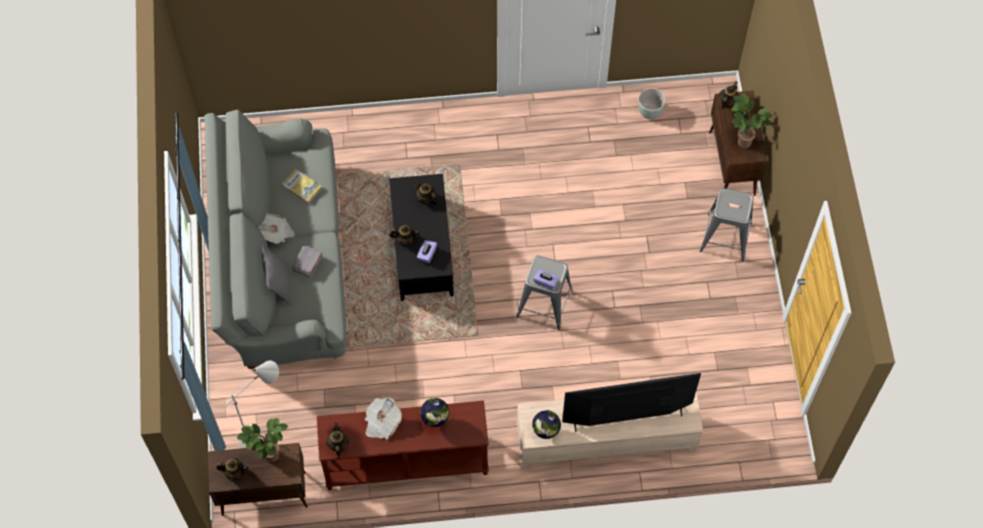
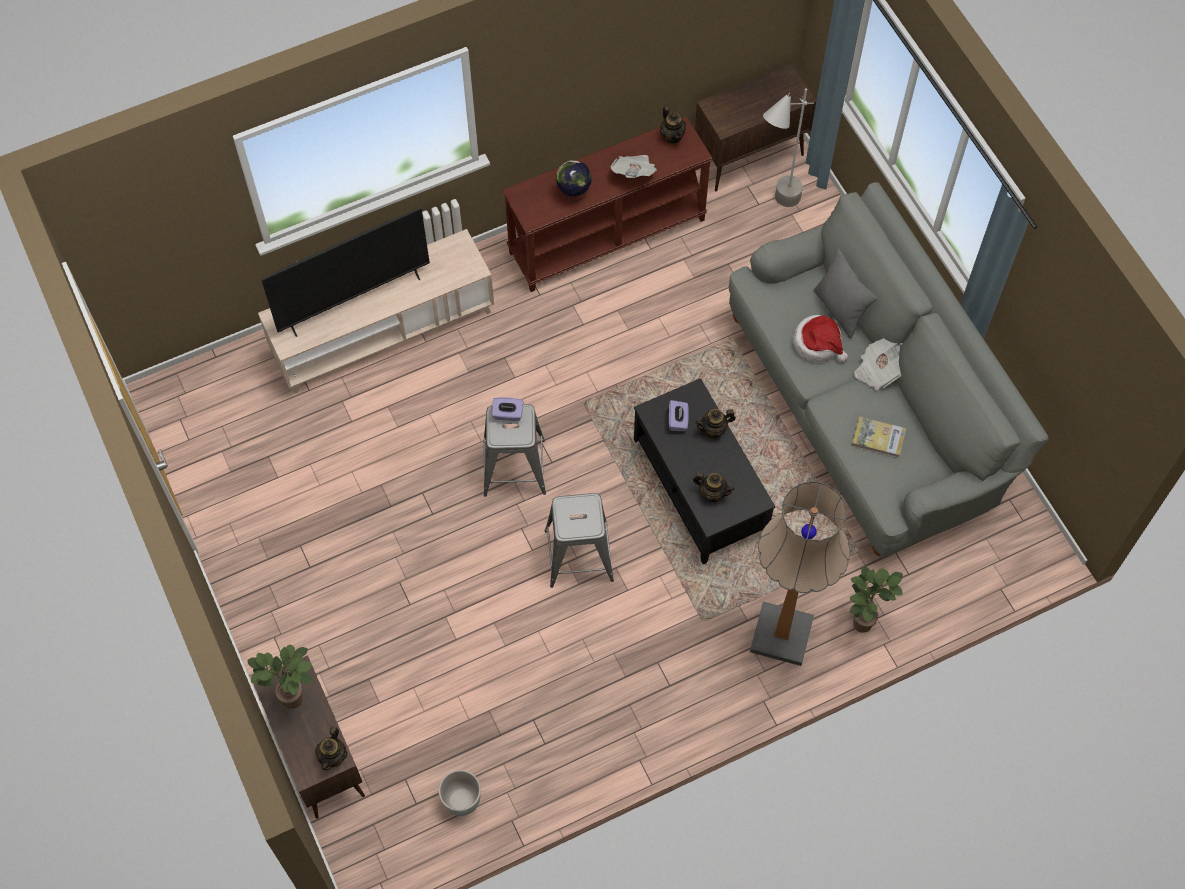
camera: 160 degrees right, 0 degrees up
teapot [216,458,249,481] -> none
potted plant [237,418,288,463] -> potted plant moved to [849,566,903,633]
grey book [292,245,323,278] -> hat [793,315,848,362]
globe [532,410,561,439] -> none
grey stool [700,188,754,261] -> grey stool moved to [545,493,614,588]
none -> floor lamp [750,481,850,666]

